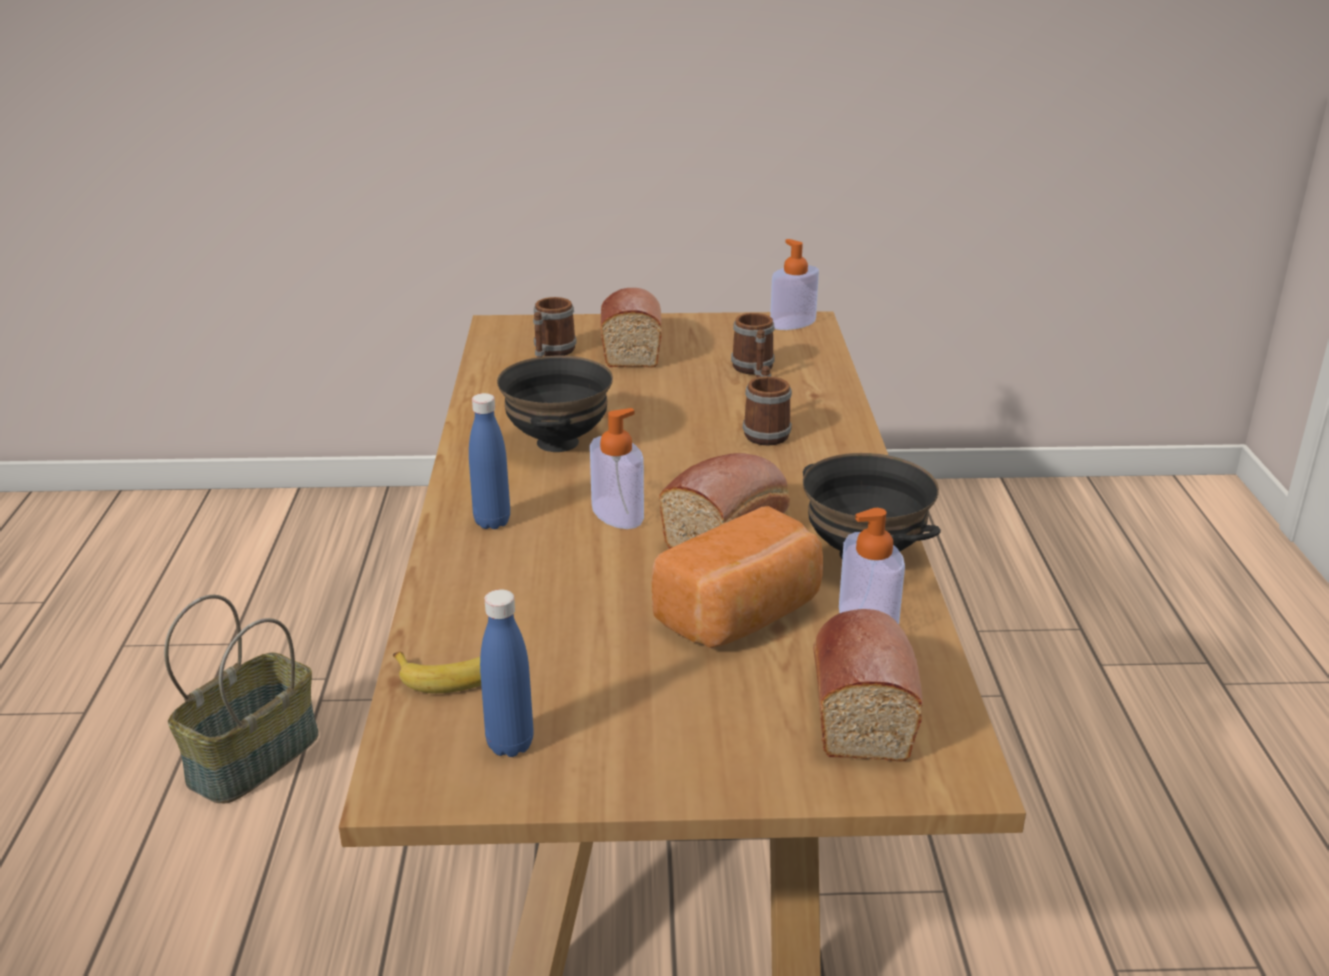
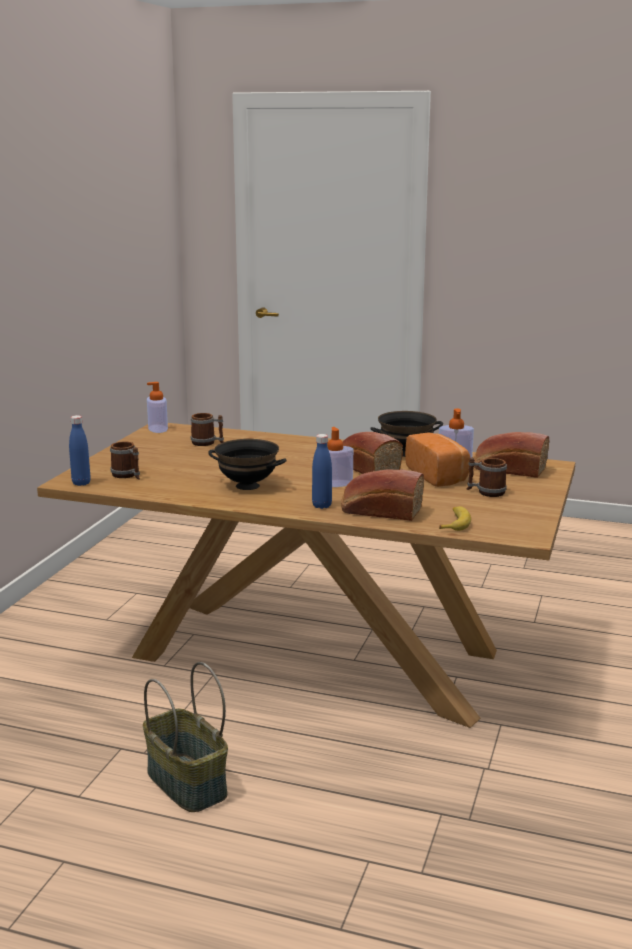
camera: 70 degrees left, 10 degrees down
blue bottle [480,589,534,757] -> blue bottle moved to [69,415,91,486]
bread [600,288,662,367] -> bread moved to [341,469,424,521]
mug [743,366,792,446] -> mug moved to [466,457,507,497]

